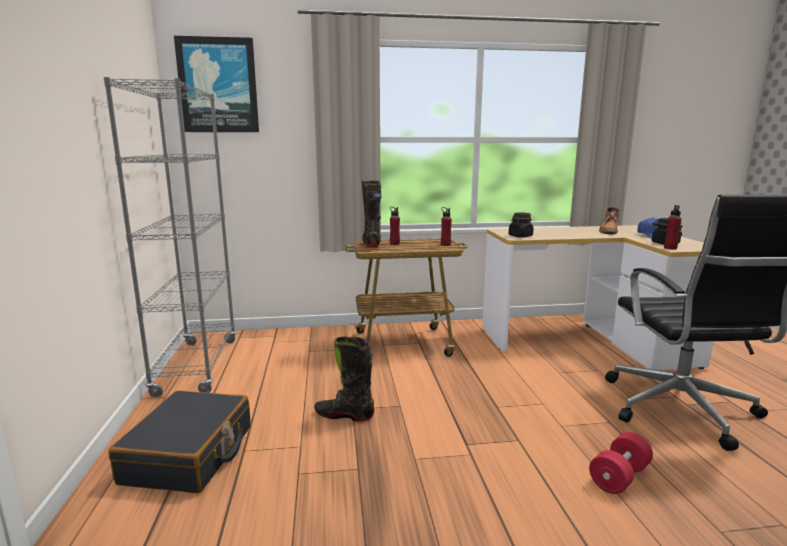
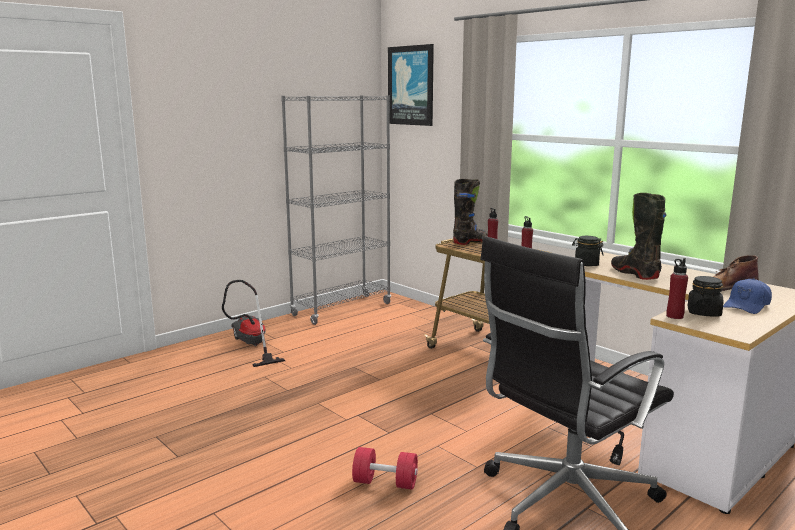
camera: 55 degrees right, 0 degrees up
black suitcase [108,391,251,493] -> vacuum cleaner [222,280,285,367]
black boot [314,336,374,422] -> black boot moved to [611,193,667,280]

